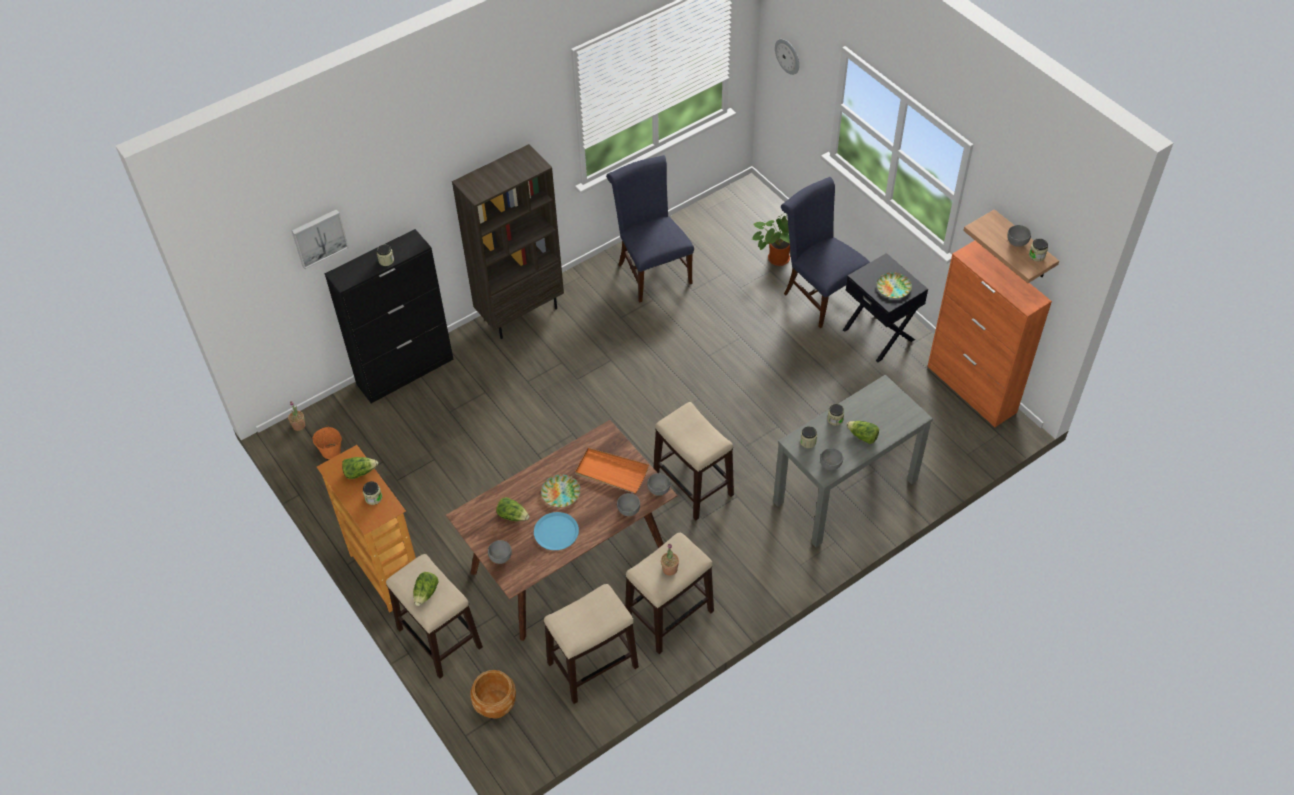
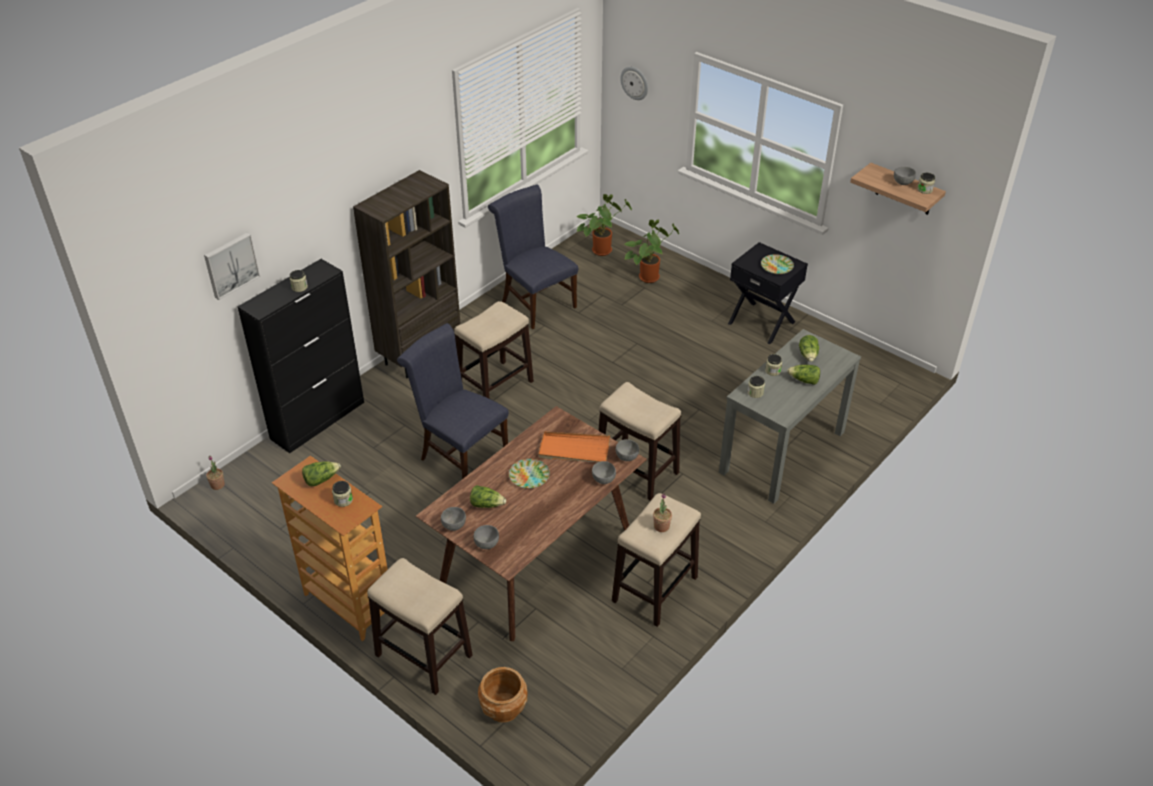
camera: 15 degrees left, 10 degrees down
orange bucket [313,425,342,459] -> none
lettuce [413,572,439,606] -> lettuce moved to [799,335,819,362]
blue plate [534,512,579,550] -> none
stool [544,584,639,704] -> stool moved to [454,301,534,398]
blue chair [781,177,870,328] -> blue chair moved to [397,323,509,479]
grey bowl [820,448,843,470] -> grey bowl moved to [441,507,466,531]
orange cabinet [927,241,1052,427] -> none
none -> potted plant [576,194,632,256]

